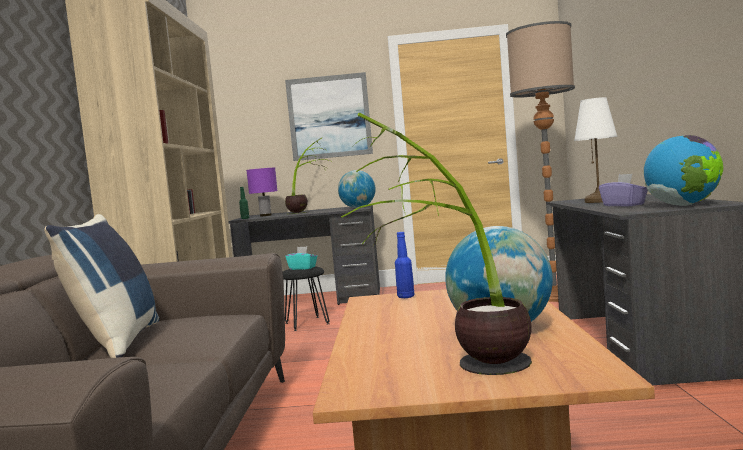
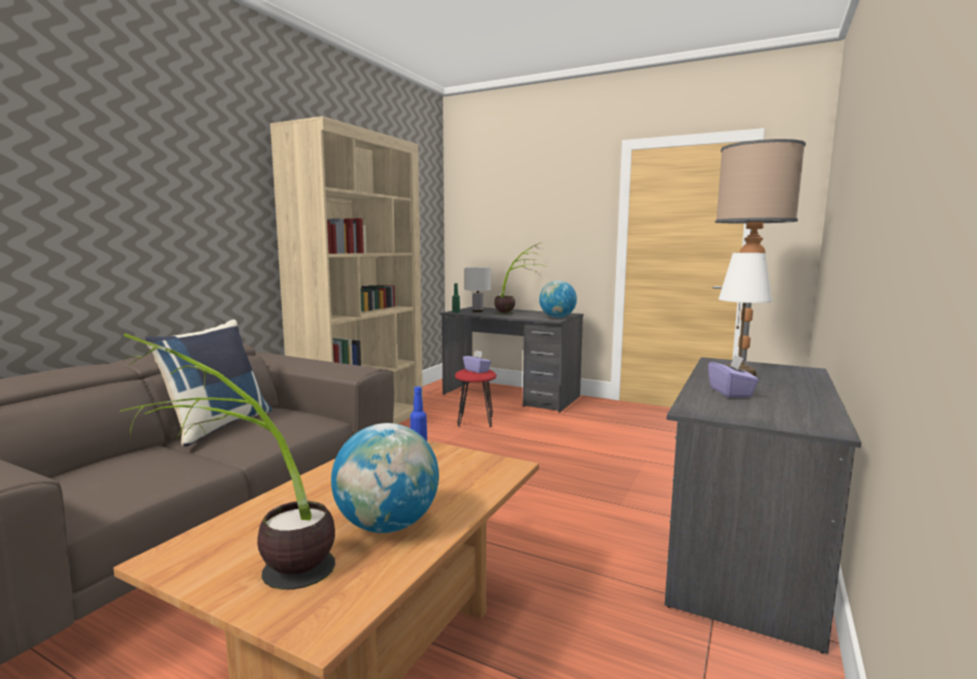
camera: 25 degrees right, 5 degrees up
purple table lamp [246,167,277,216] -> white table lamp [465,267,491,312]
black stool [283,266,329,331] -> red stool [455,369,496,427]
picture [285,72,373,161] -> none
turquoise tissue box [286,246,317,270] -> purple tissue box [463,350,491,373]
globe [644,135,723,206] -> none

